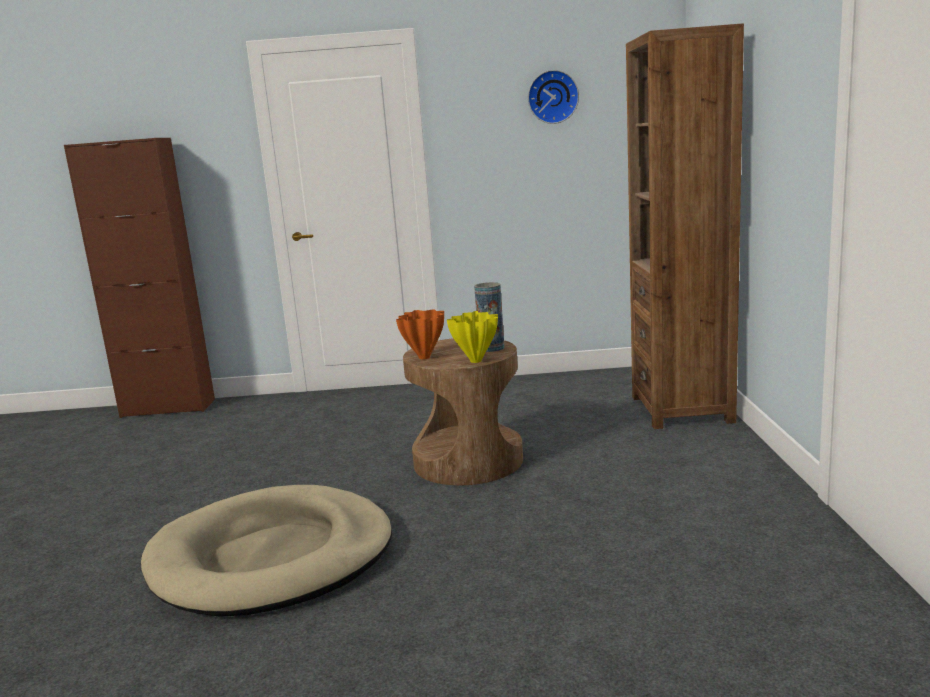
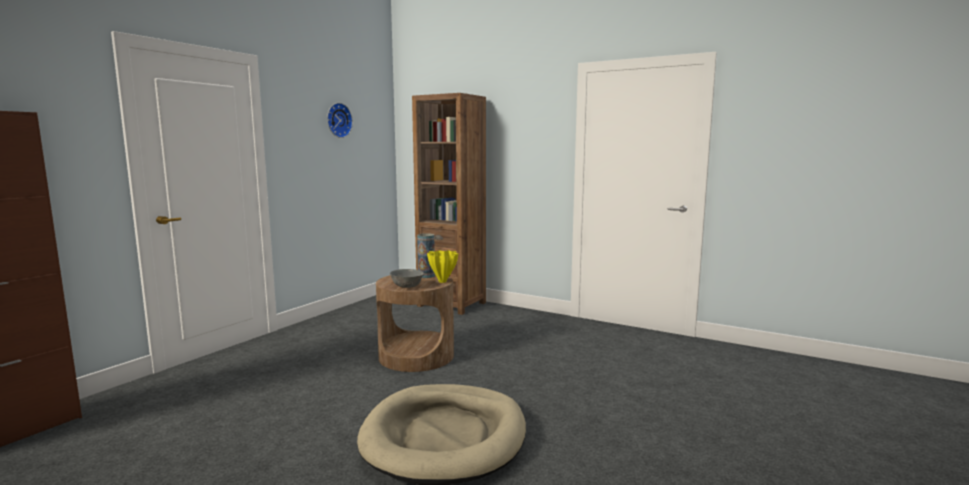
camera: 60 degrees left, 5 degrees down
orange vase [396,310,444,359] -> grey bowl [390,269,424,288]

